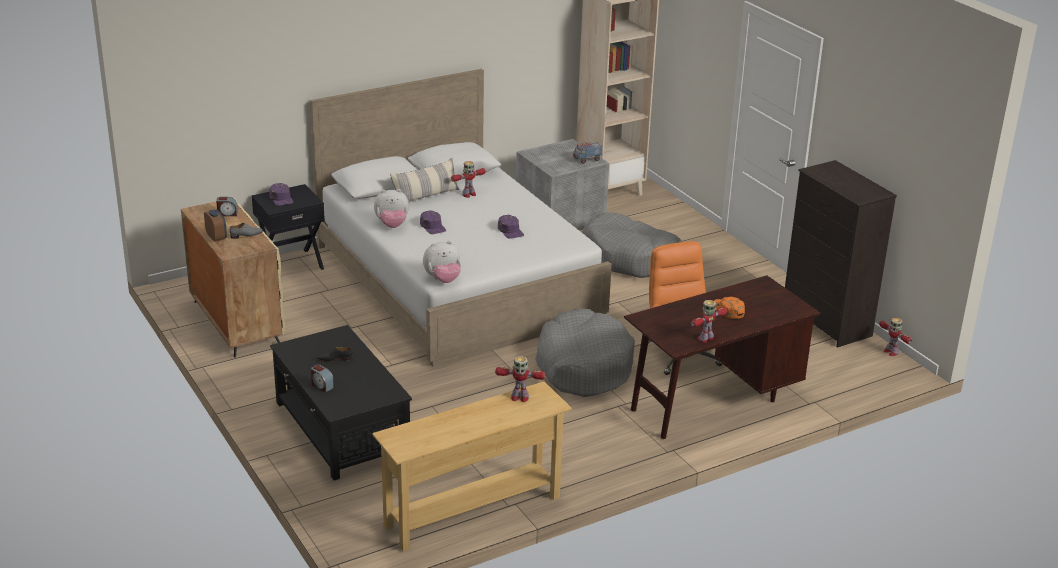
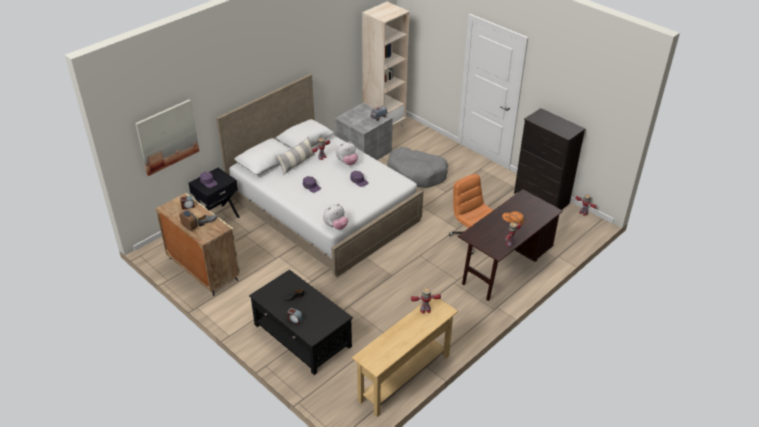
camera: 15 degrees left, 10 degrees up
plush toy [374,189,409,228] -> plush toy moved to [336,142,358,165]
grey dog bed [535,309,635,397] -> none
none -> picture [135,99,199,176]

